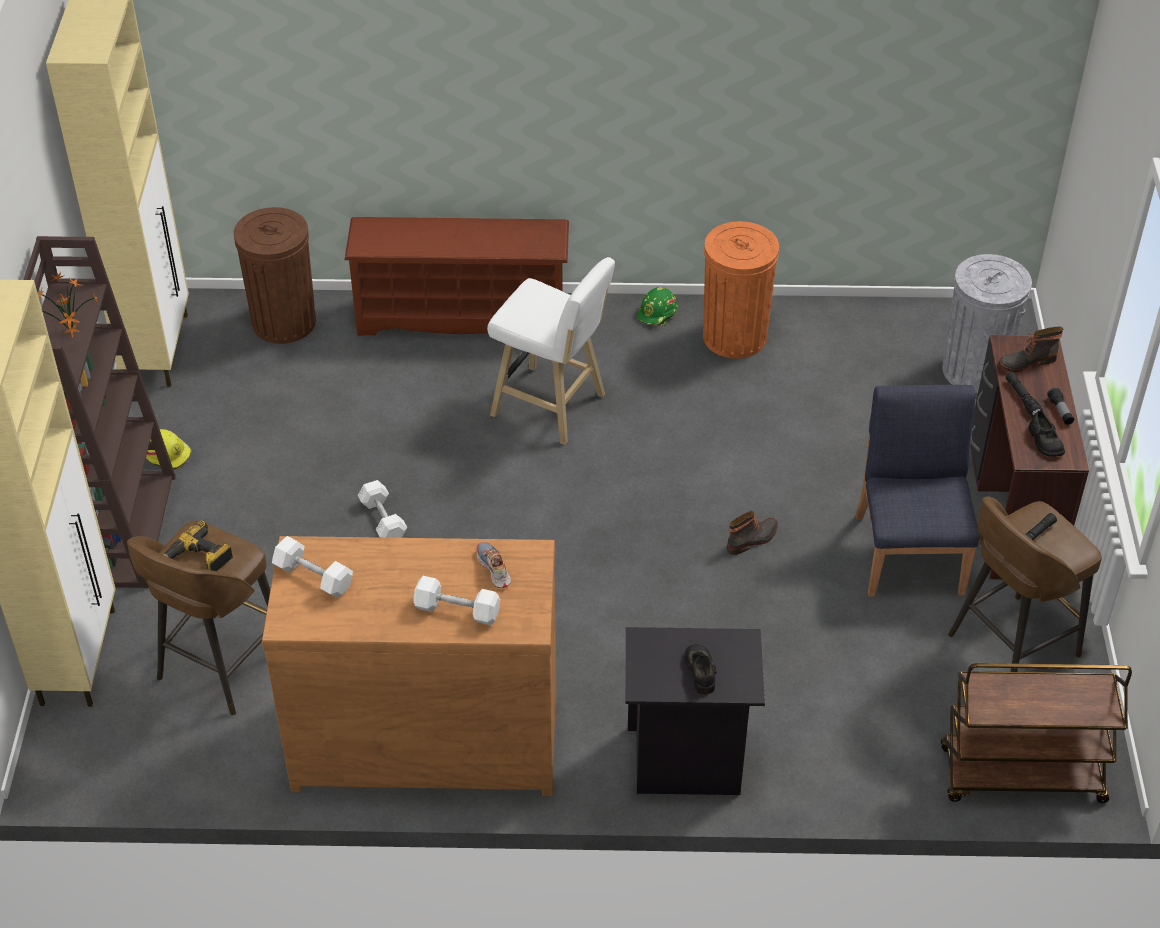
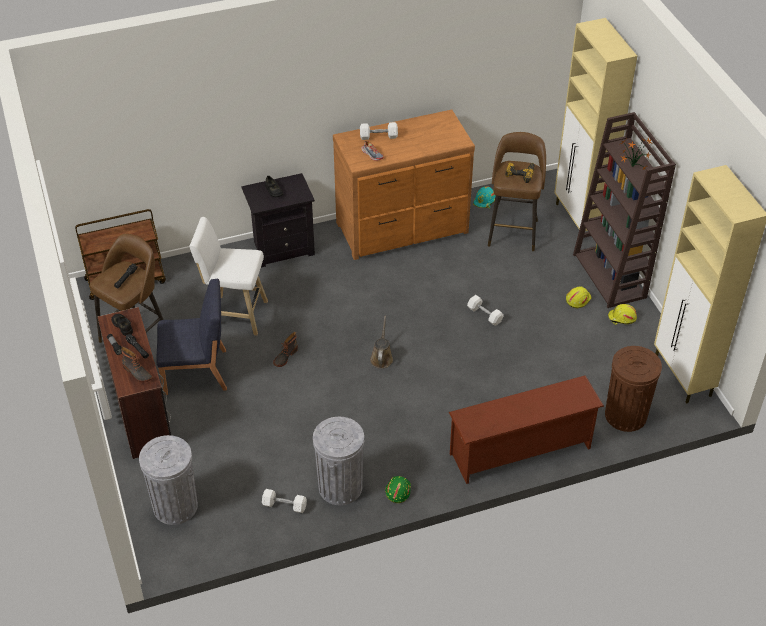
camera: 160 degrees right, 0 degrees up
white dumbbell [272,536,353,598] -> white dumbbell moved to [262,489,307,513]
white stool [487,257,615,445] -> white stool moved to [190,217,268,336]
orange trash can [703,221,779,359] -> grey trash can [313,417,364,505]
blue chair [856,385,979,597] -> blue chair turned 75 degrees counterclockwise [156,279,227,395]
boot [999,327,1063,372] -> boot turned 75 degrees clockwise [121,347,153,382]
none -> brown watering can [370,316,393,369]
none -> turquoise hard hat [473,186,496,208]
none -> yellow hard hat [566,286,592,308]

